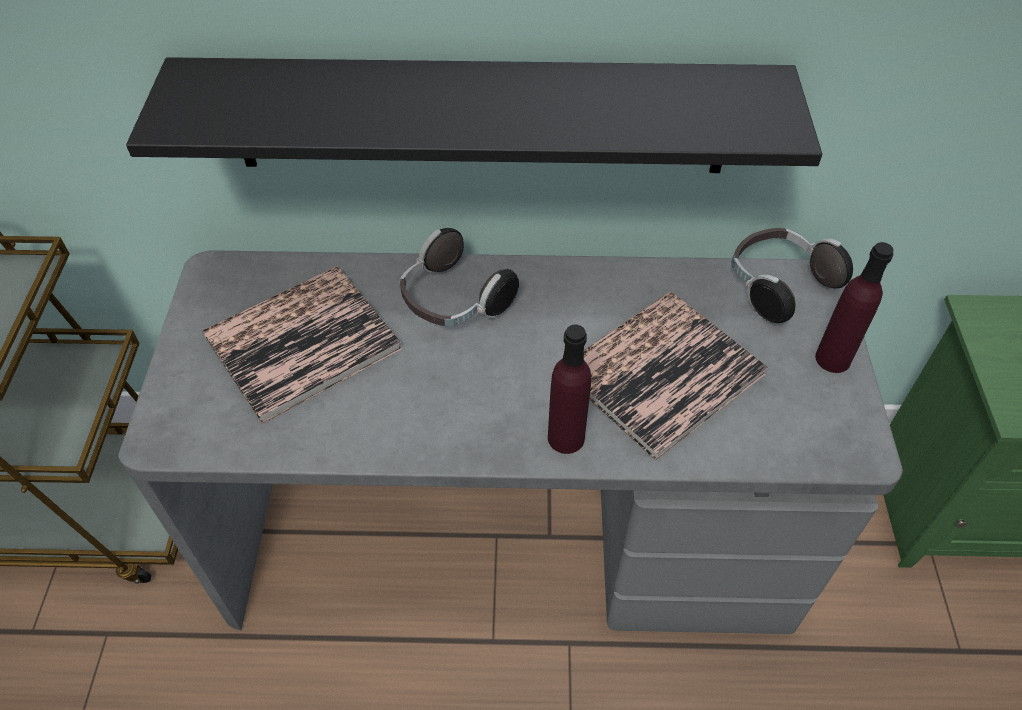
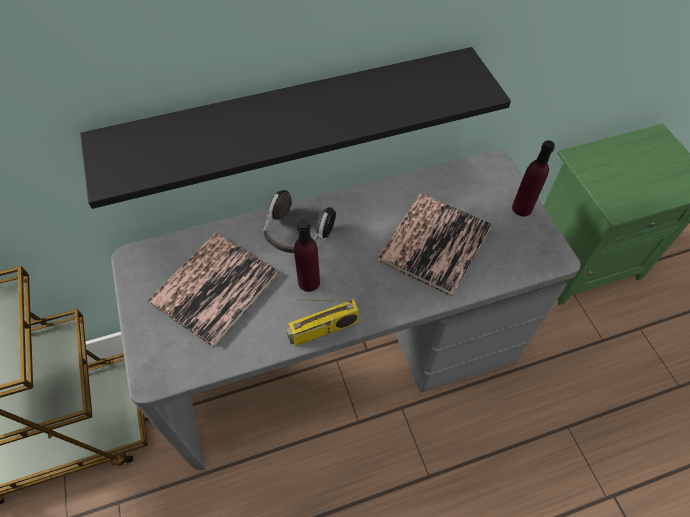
camera: 20 degrees left, 5 degrees up
purple bottle [548,325,591,454] -> purple bottle moved to [294,219,320,292]
headphones [732,228,853,323] -> none
none -> radio [286,299,359,346]

